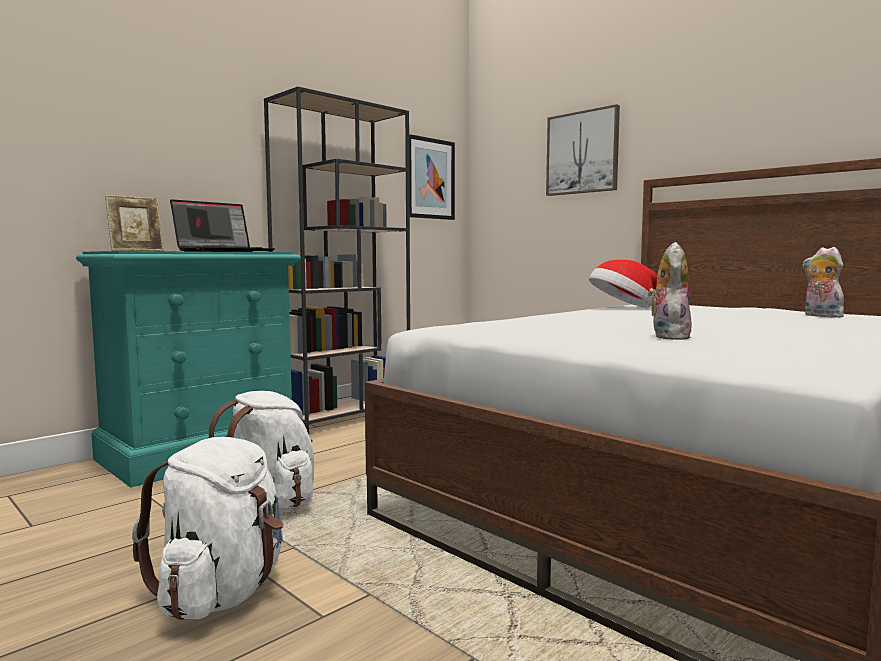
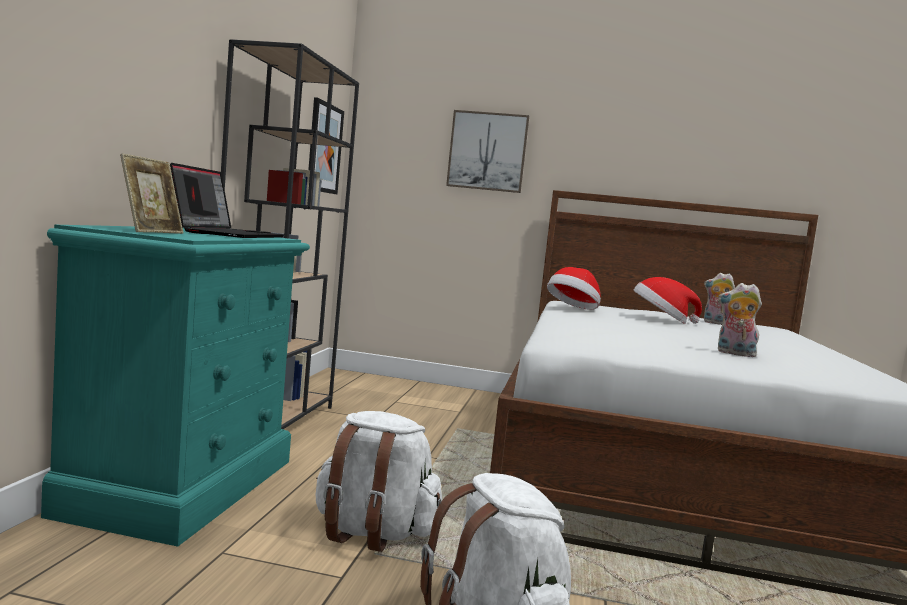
camera: 35 degrees left, 0 degrees up
plush toy [648,242,692,340] -> plush toy turned 45 degrees counterclockwise [718,283,762,357]
none -> hat [634,277,702,324]

